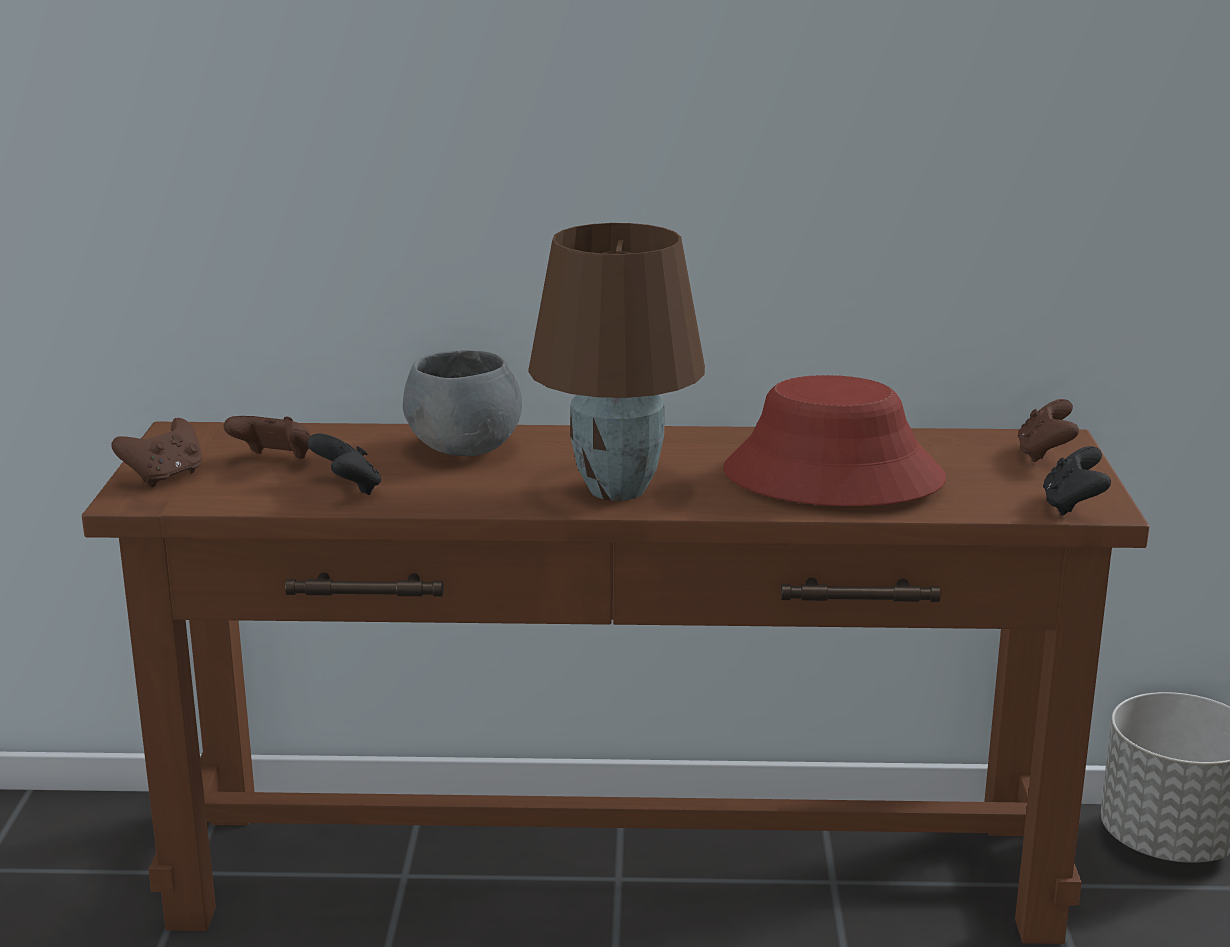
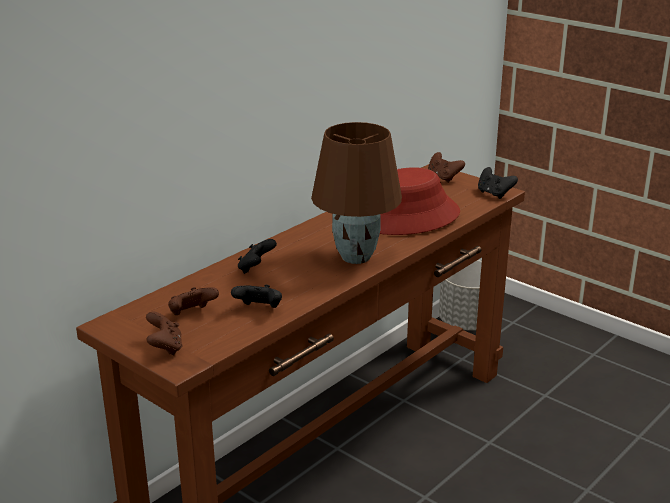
camera: 50 degrees left, 5 degrees up
grey bowl [403,350,522,456] -> black game controller [238,239,277,274]

